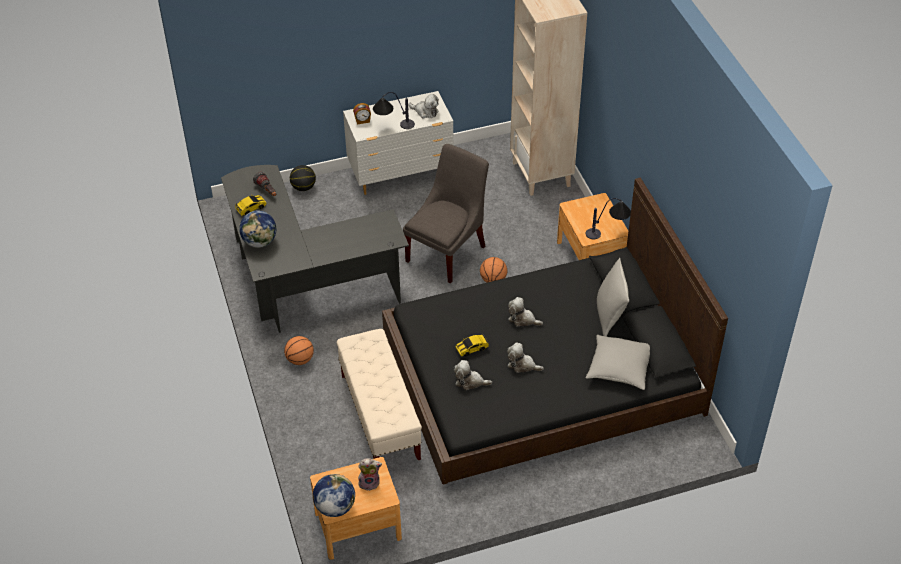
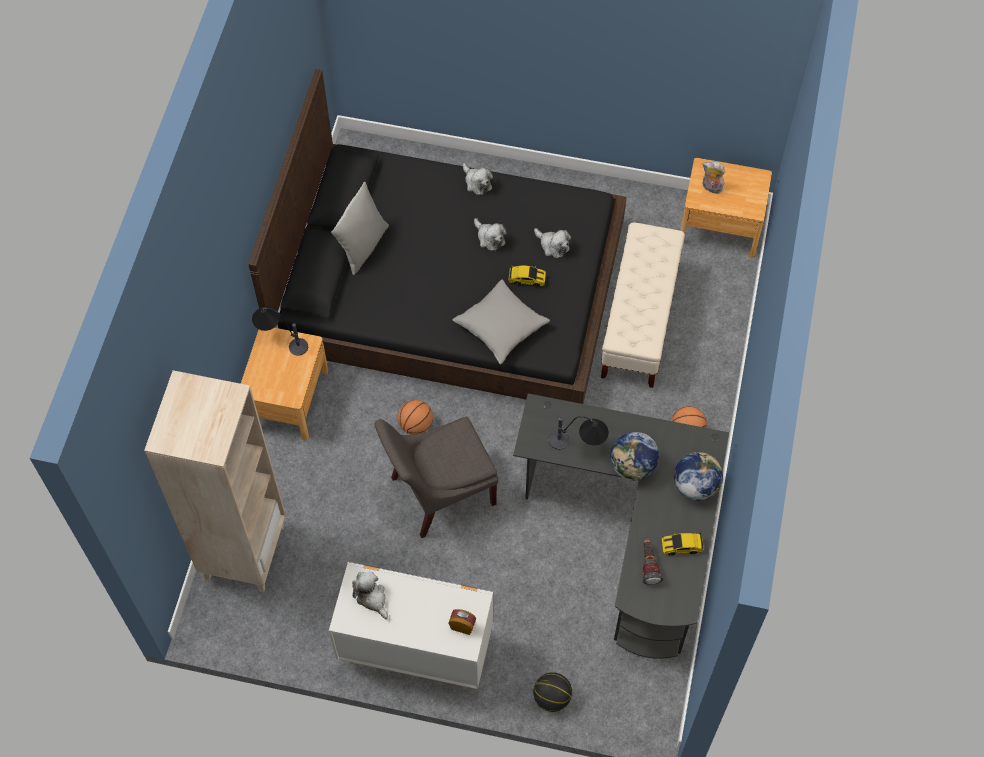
camera: 150 degrees left, 15 degrees up
globe [313,474,355,517] -> globe moved to [610,432,659,481]
table lamp [373,92,415,129] -> table lamp moved to [549,416,609,450]
plush toy [508,297,543,327] -> plush toy moved to [463,163,493,195]
grey pillow [586,335,650,390] -> grey pillow moved to [453,279,550,364]

